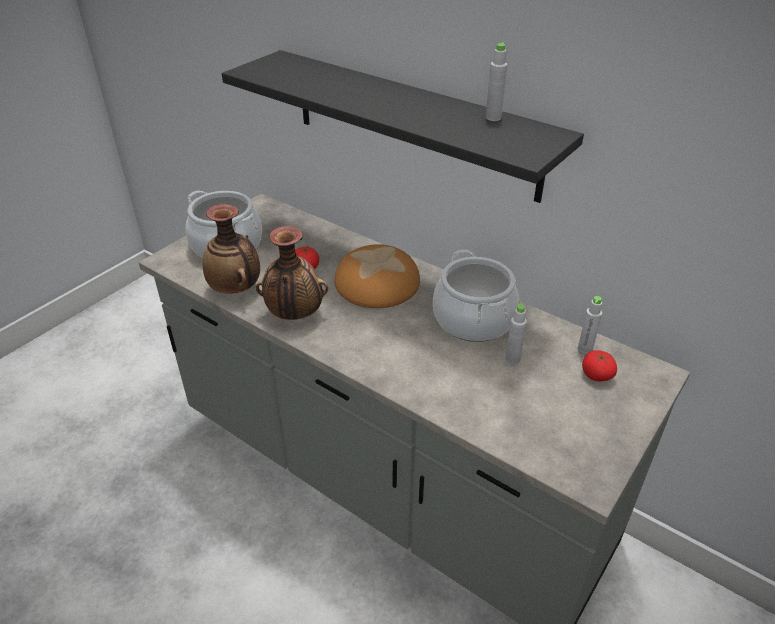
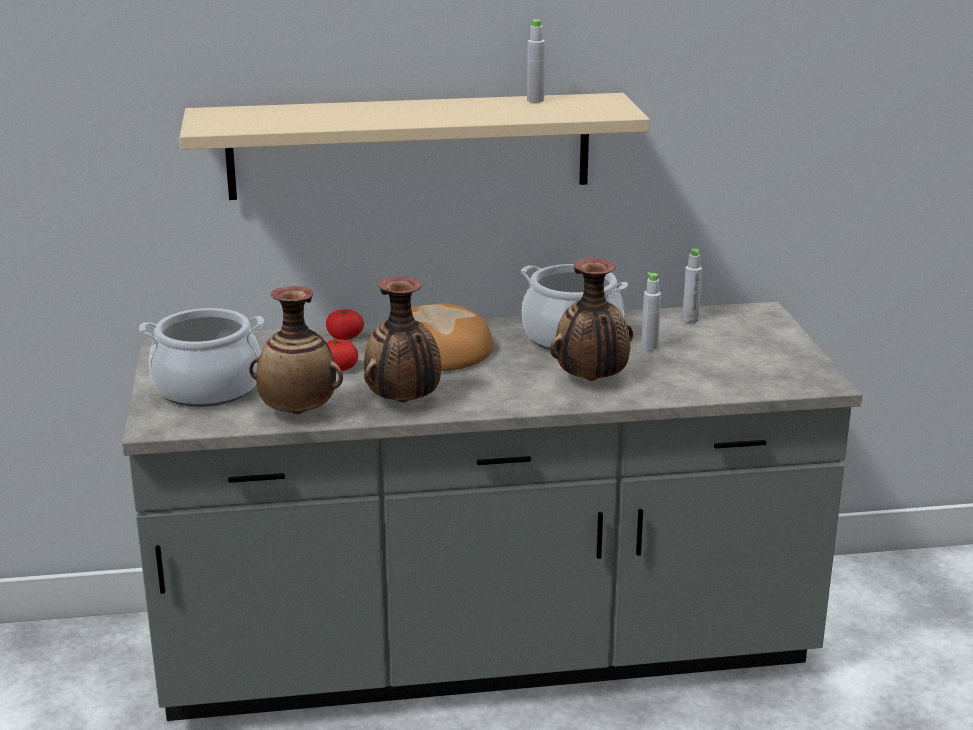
camera: 45 degrees left, 15 degrees down
black shelf [222,50,584,203] -> beige shelf [179,93,650,200]
tomato [582,350,617,381] -> tomato moved to [326,309,364,340]
none -> vase [550,258,633,381]

